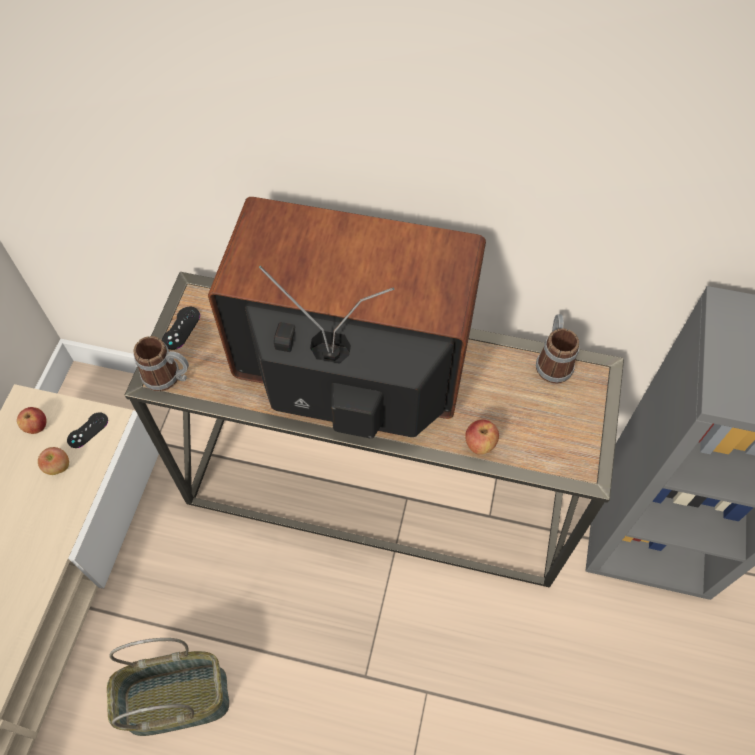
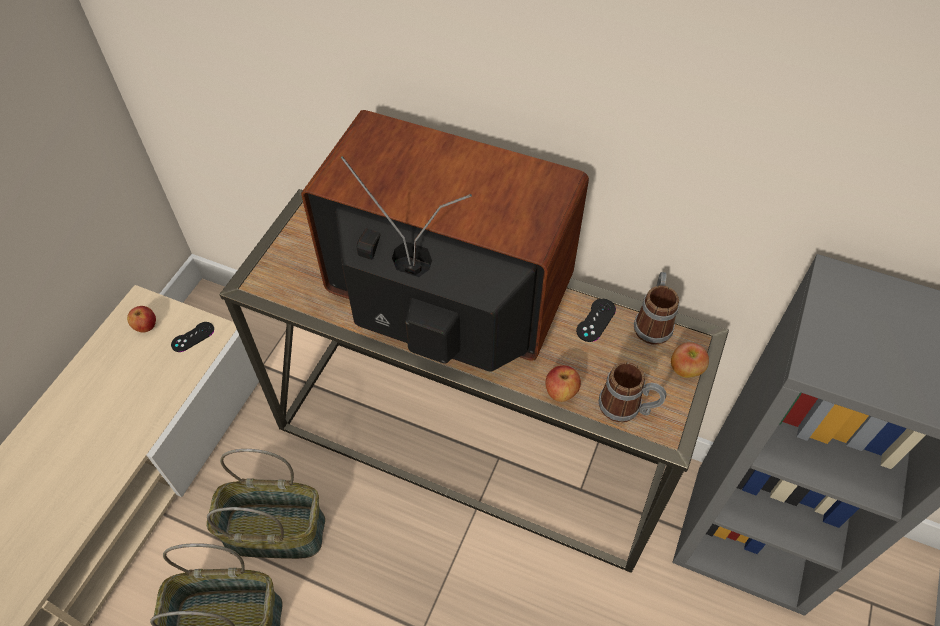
camera: 10 degrees right, 5 degrees down
apple [38,447,69,475] -> apple moved to [671,342,709,378]
mug [133,336,189,391] -> mug moved to [598,362,666,423]
black game controller [162,307,200,350] -> black game controller moved to [576,299,616,342]
none -> basket [207,449,325,559]

